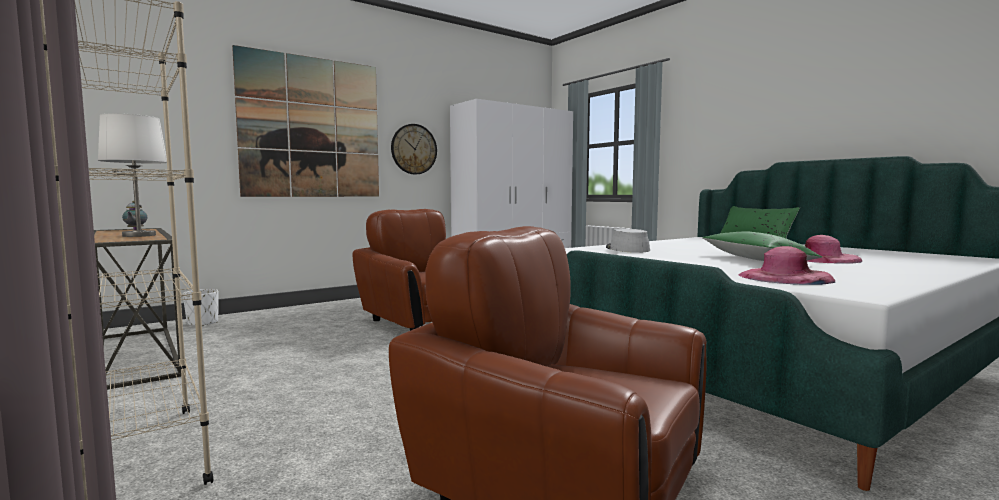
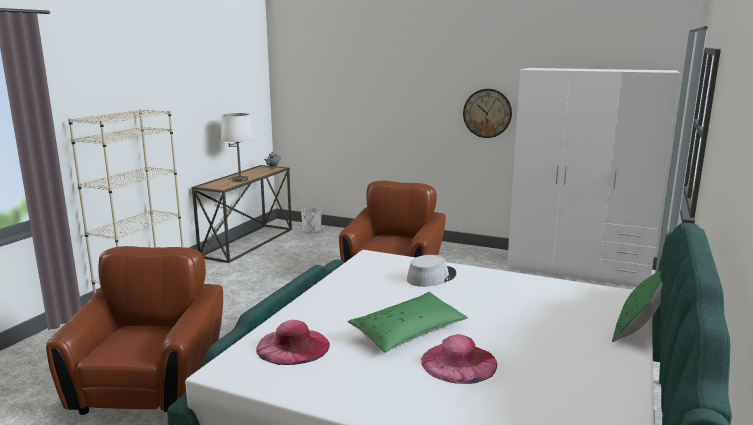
camera: 60 degrees right, 10 degrees up
picture [232,45,379,197] -> none

